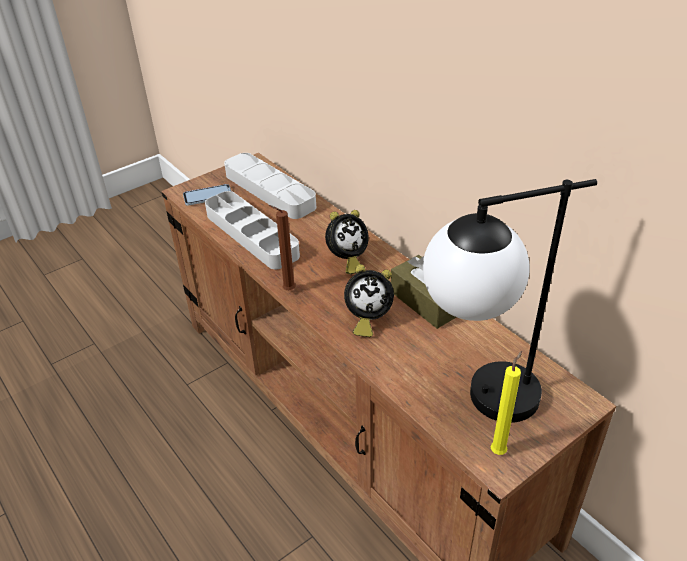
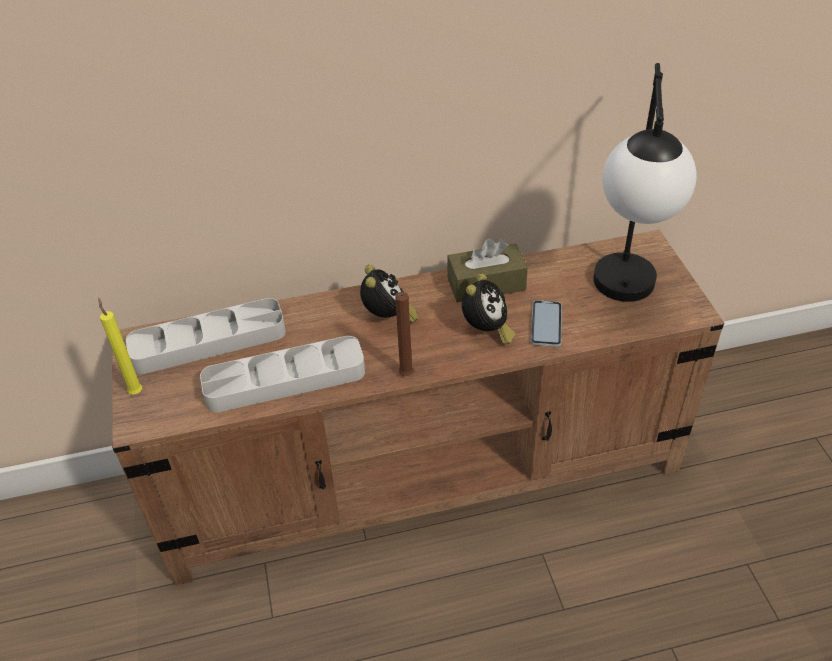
camera: 65 degrees left, 5 degrees up
phone [183,184,231,205] -> phone moved to [531,300,562,347]
yellow candle [491,351,522,455] -> yellow candle moved to [98,298,142,395]

